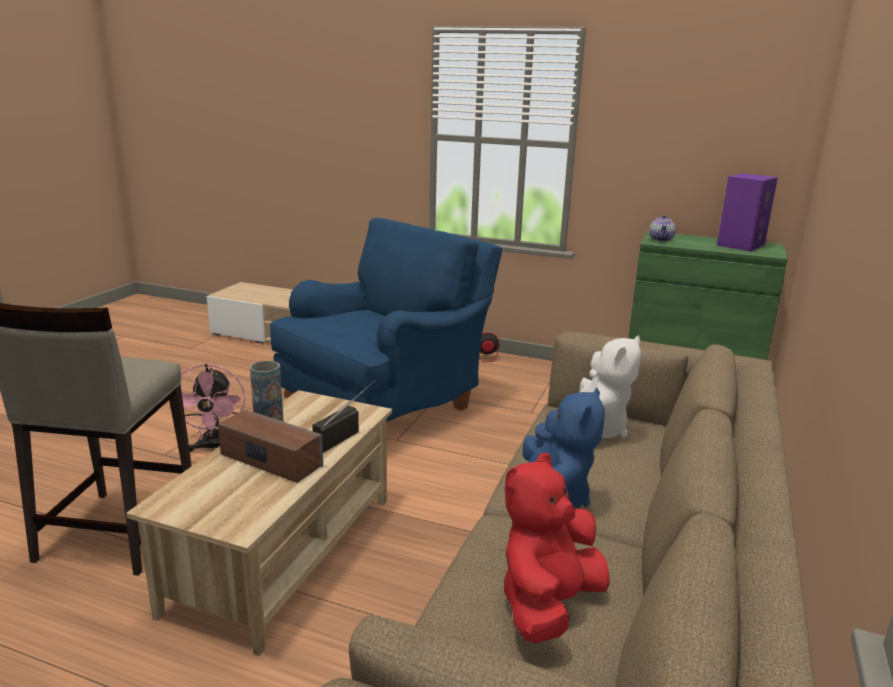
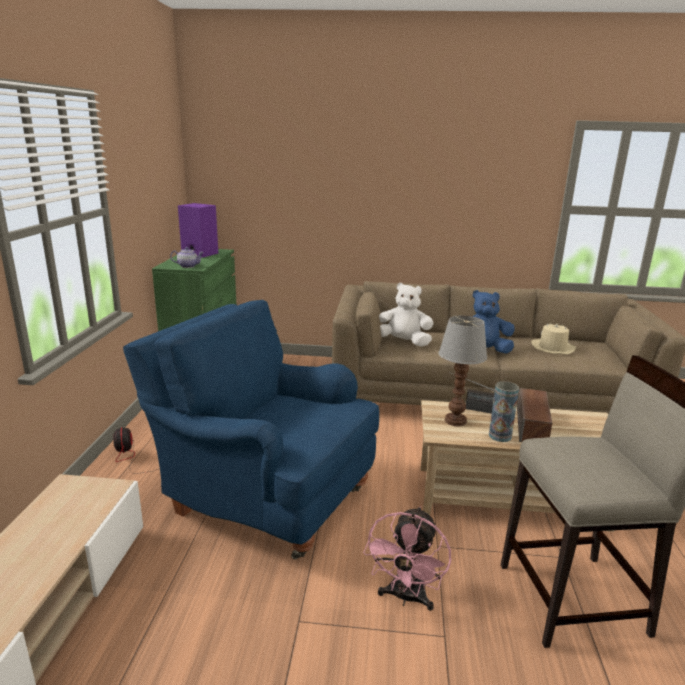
camera: 105 degrees left, 0 degrees up
pink fan [168,364,245,452] -> pink fan turned 135 degrees clockwise [363,507,451,611]
red plush toy [504,453,610,644] -> beige hat [531,323,576,354]
none -> table lamp [438,315,488,426]

